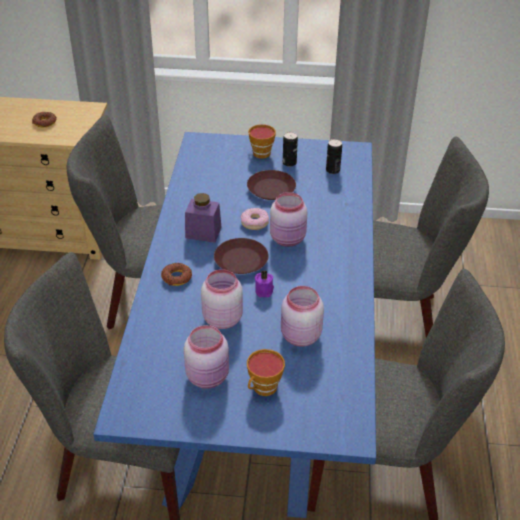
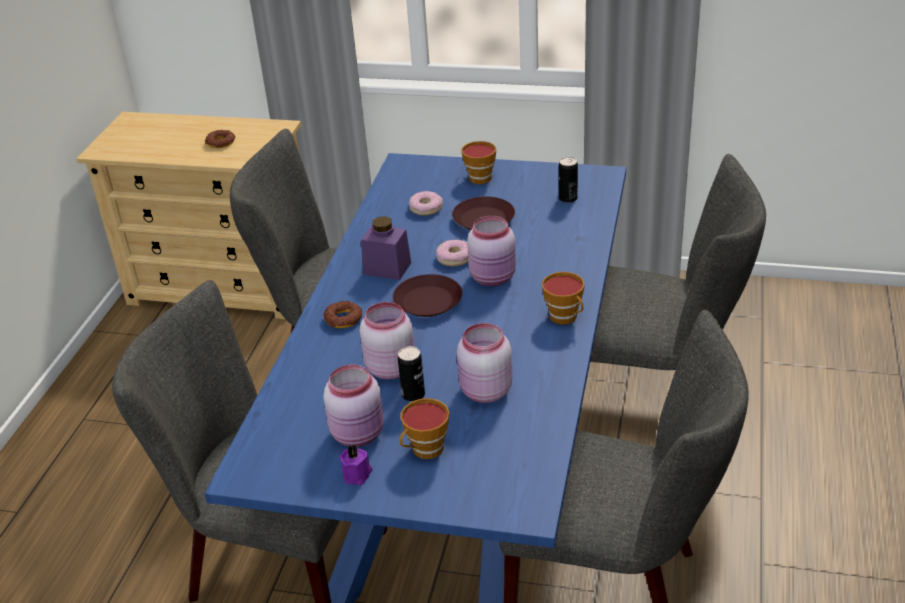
camera: 10 degrees right, 5 degrees down
purple candle [255,271,274,297] -> purple candle moved to [340,445,373,485]
can [283,132,298,167] -> can moved to [398,346,425,402]
none -> donut [409,191,443,215]
none -> cup [542,272,585,324]

